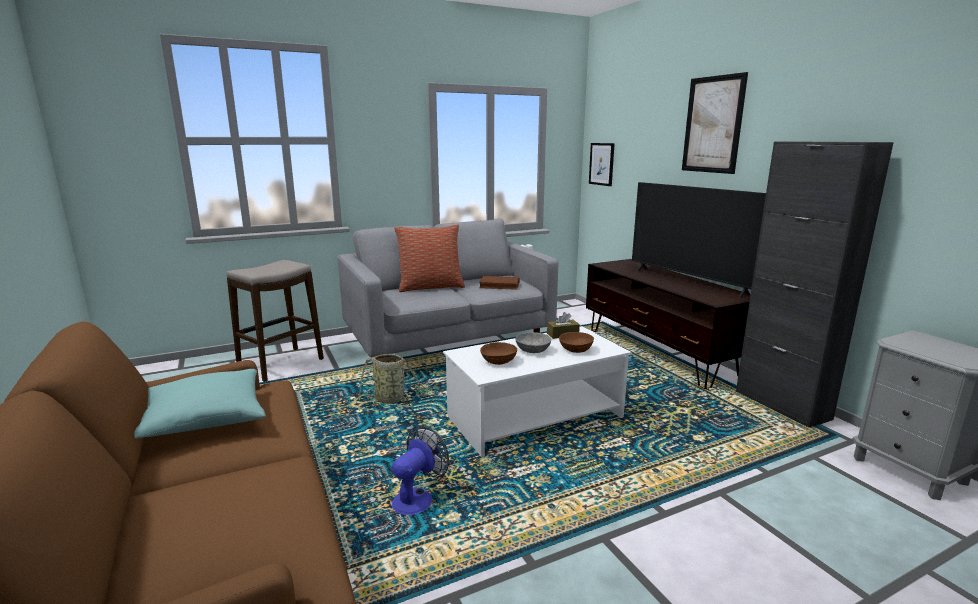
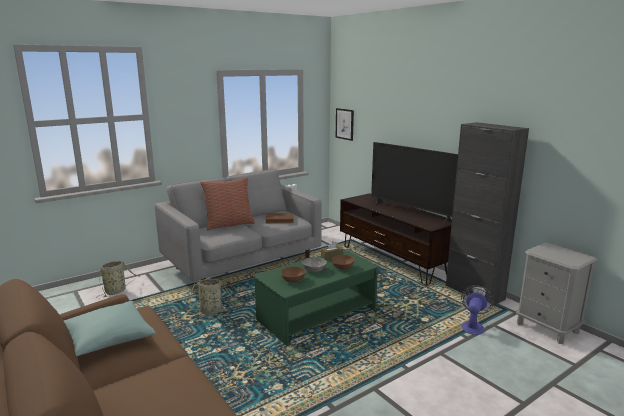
camera: 10 degrees left, 0 degrees up
stool [227,260,324,382] -> basket [97,261,140,297]
fan [392,425,449,515] -> fan moved to [461,285,494,335]
white coffee table [443,326,631,457] -> green coffee table [253,249,379,346]
picture [682,72,748,174] -> none

